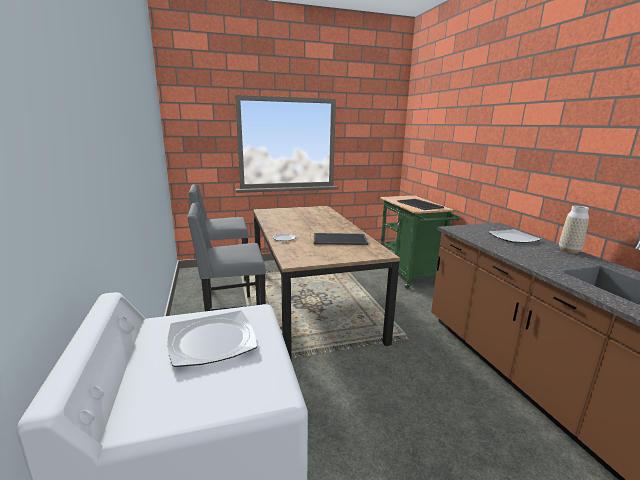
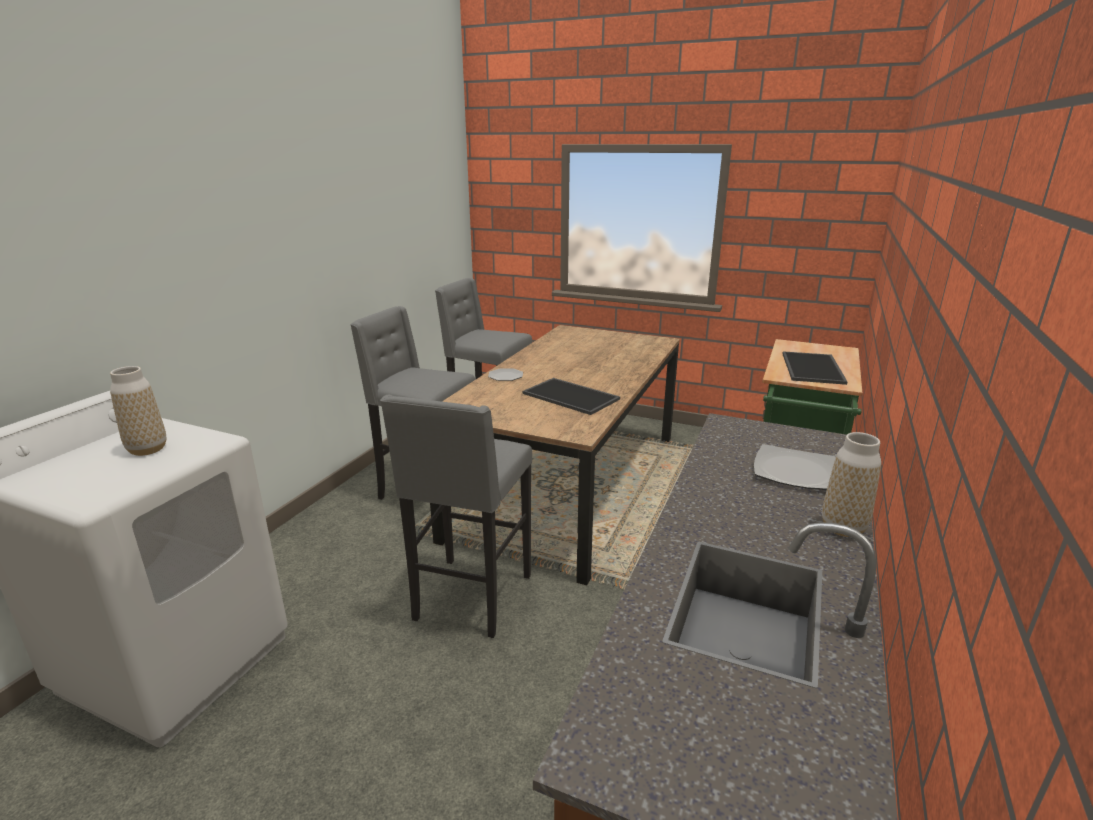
camera: 40 degrees right, 5 degrees up
plate [167,311,257,367] -> vase [110,366,166,456]
none -> grey stool [380,395,532,638]

